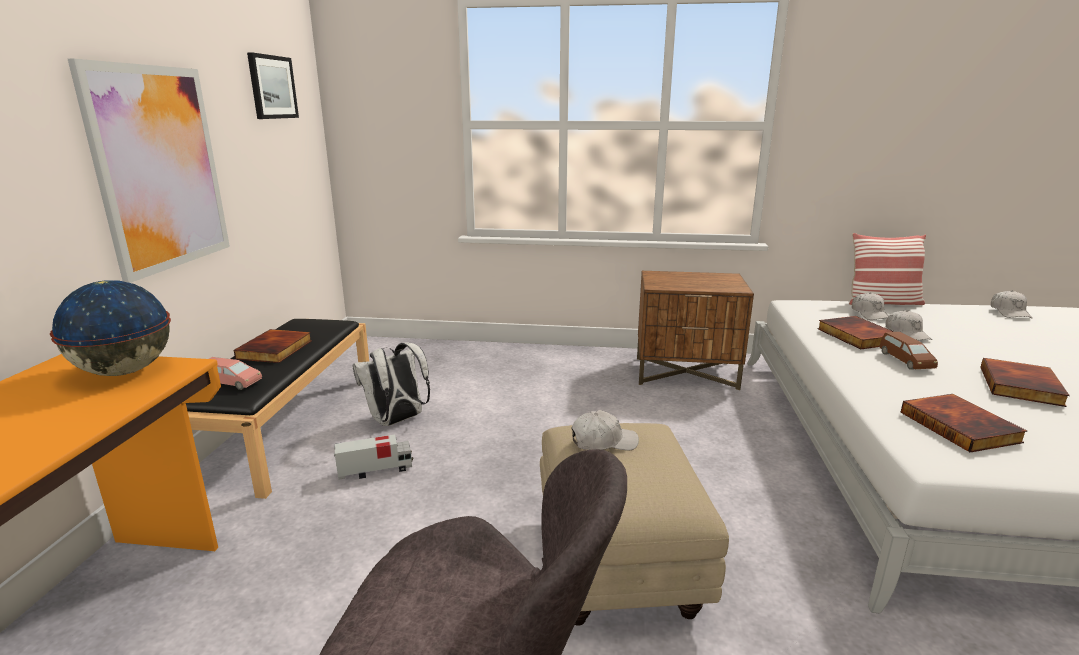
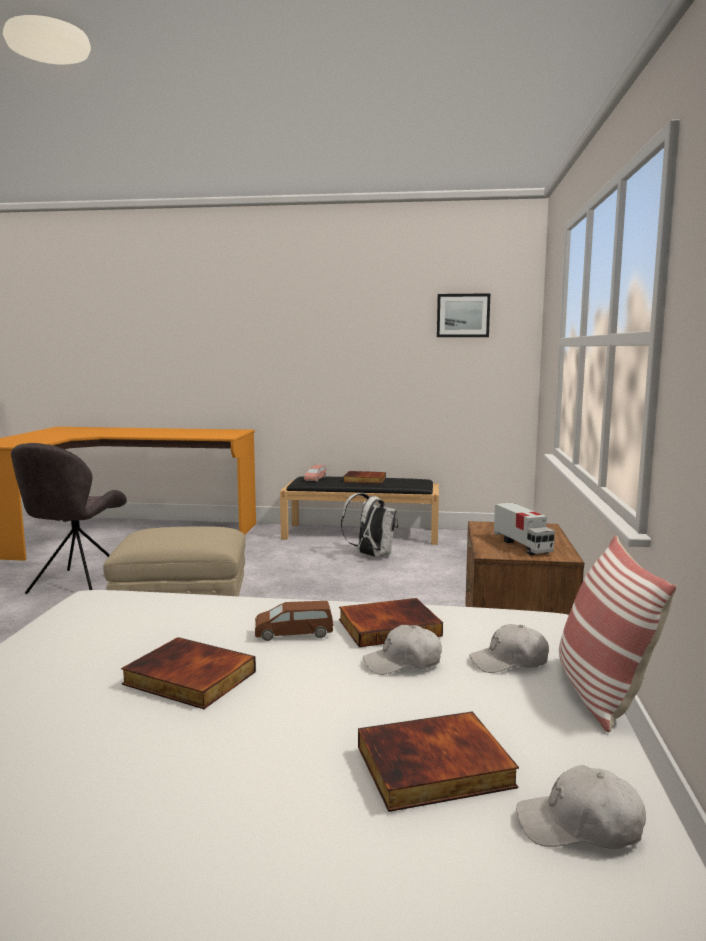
camera: 90 degrees right, 10 degrees down
globe [50,280,171,376] -> none
picture [68,59,230,283] -> none
toy truck [334,434,413,480] -> toy truck moved to [494,503,555,555]
white cap [571,410,639,450] -> none
book [901,394,1027,452] -> book moved to [358,711,519,812]

